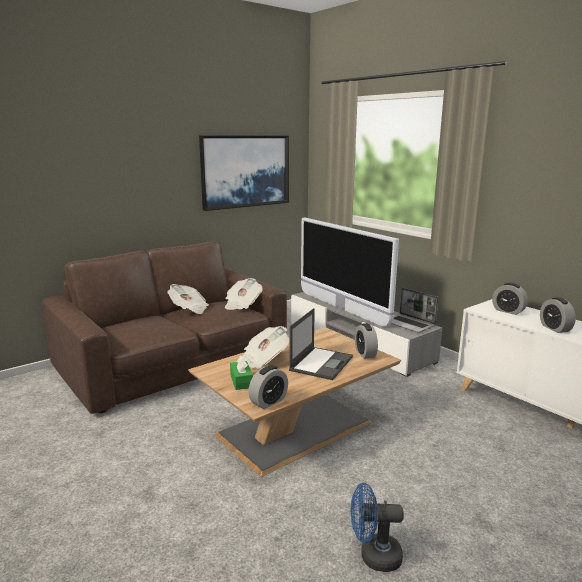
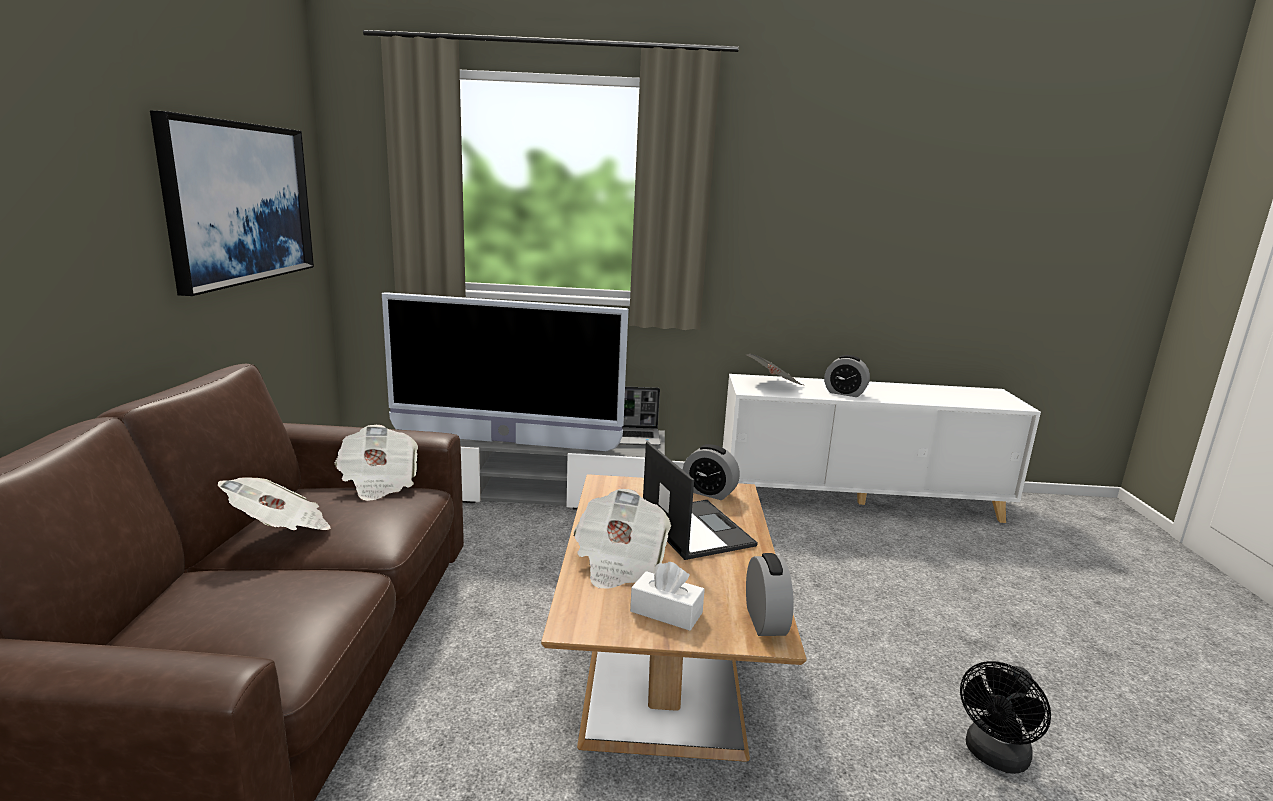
camera: 50 degrees left, 0 degrees up
green tissue box [230,355,253,390] -> white tissue box [630,562,705,631]
blue fan [351,483,404,572] -> black fan [960,661,1051,774]
alarm clock [492,283,528,315] -> newspaper [745,354,803,385]

